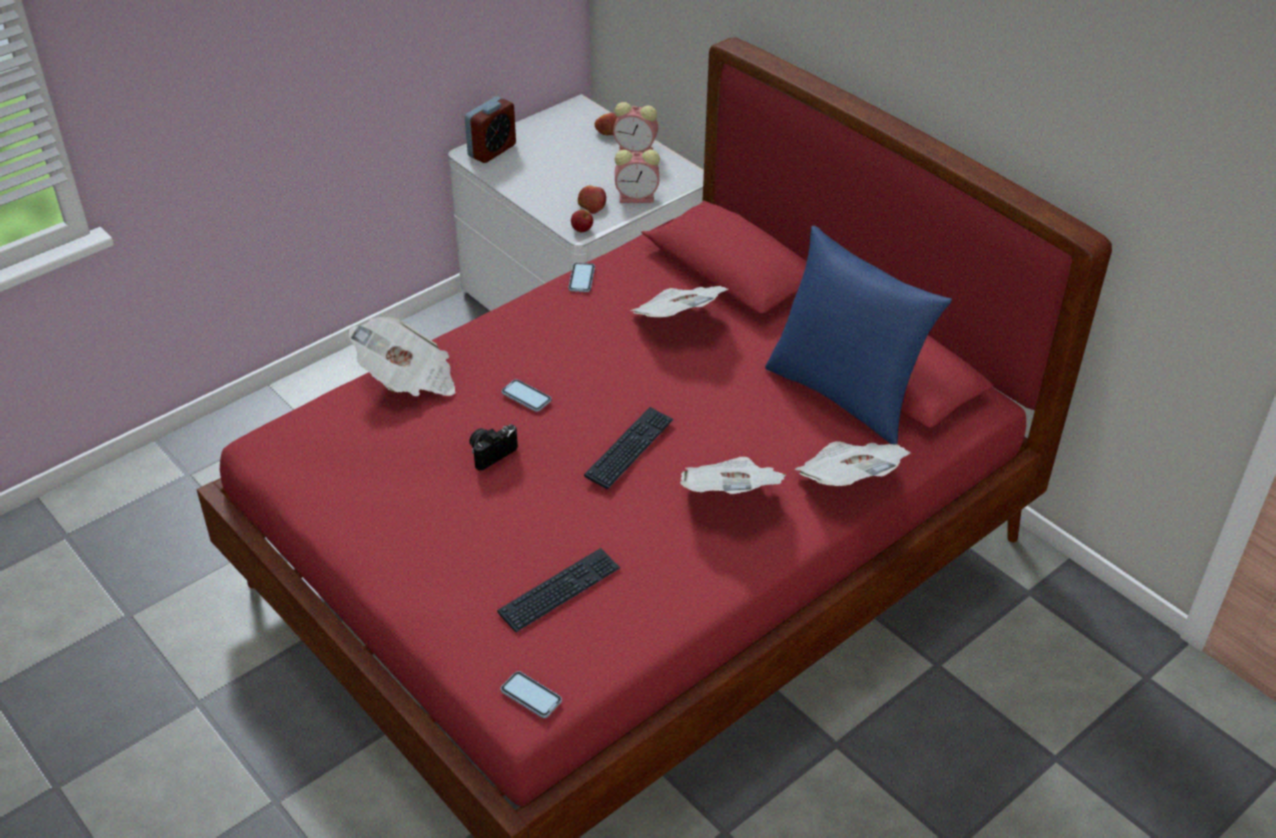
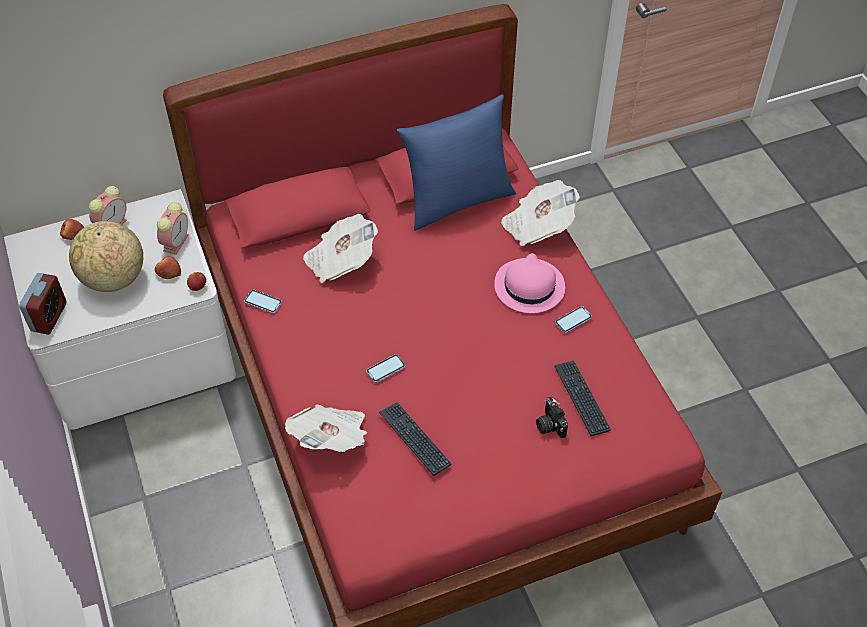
camera: 70 degrees left, 10 degrees up
alarm clock [465,96,516,163] -> alarm clock turned 45 degrees clockwise [19,273,67,335]
camera [469,424,518,471] -> camera moved to [536,397,568,438]
phone [501,671,562,718] -> phone moved to [555,306,592,333]
keyboard [584,407,674,489] -> keyboard moved to [379,402,451,476]
newspaper [680,457,786,494] -> pink hat [494,253,565,313]
none -> globe [69,221,143,292]

